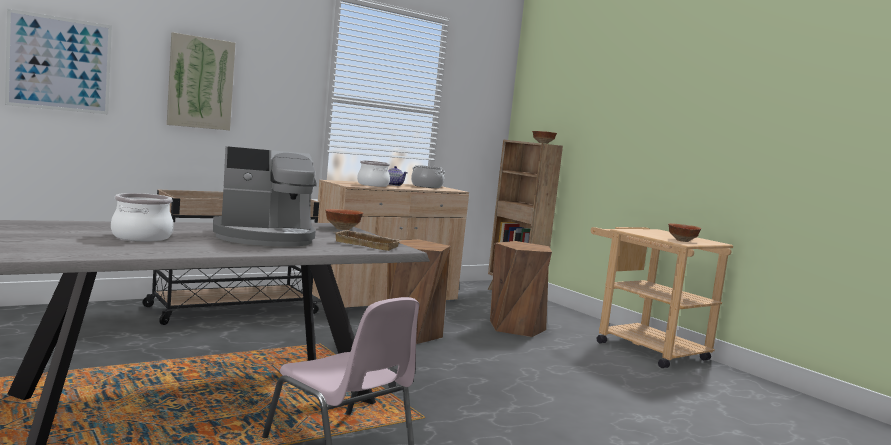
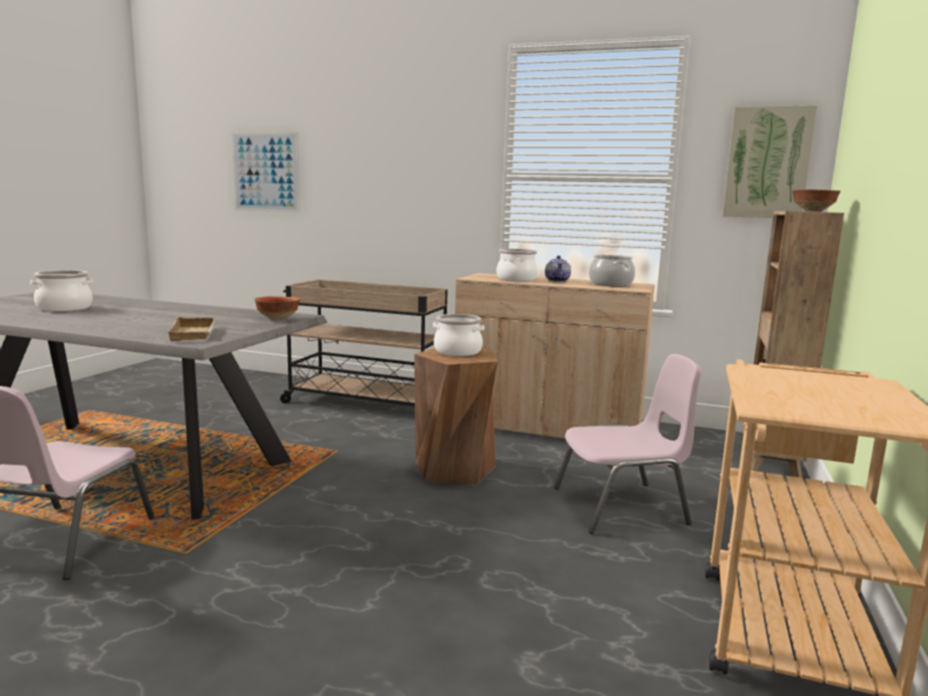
camera: 55 degrees right, 5 degrees up
picture [167,32,235,130] -> picture moved to [722,105,817,218]
coffee machine [213,146,317,247] -> none
brown stool [490,241,552,337] -> pink chair [554,354,702,534]
bowl [668,223,701,242] -> none
none -> cooking pot [433,314,485,356]

